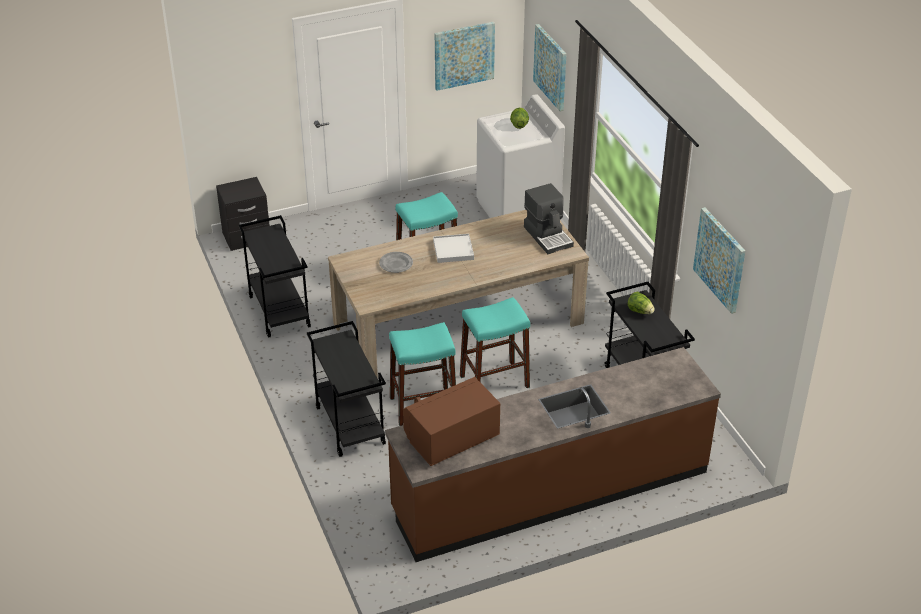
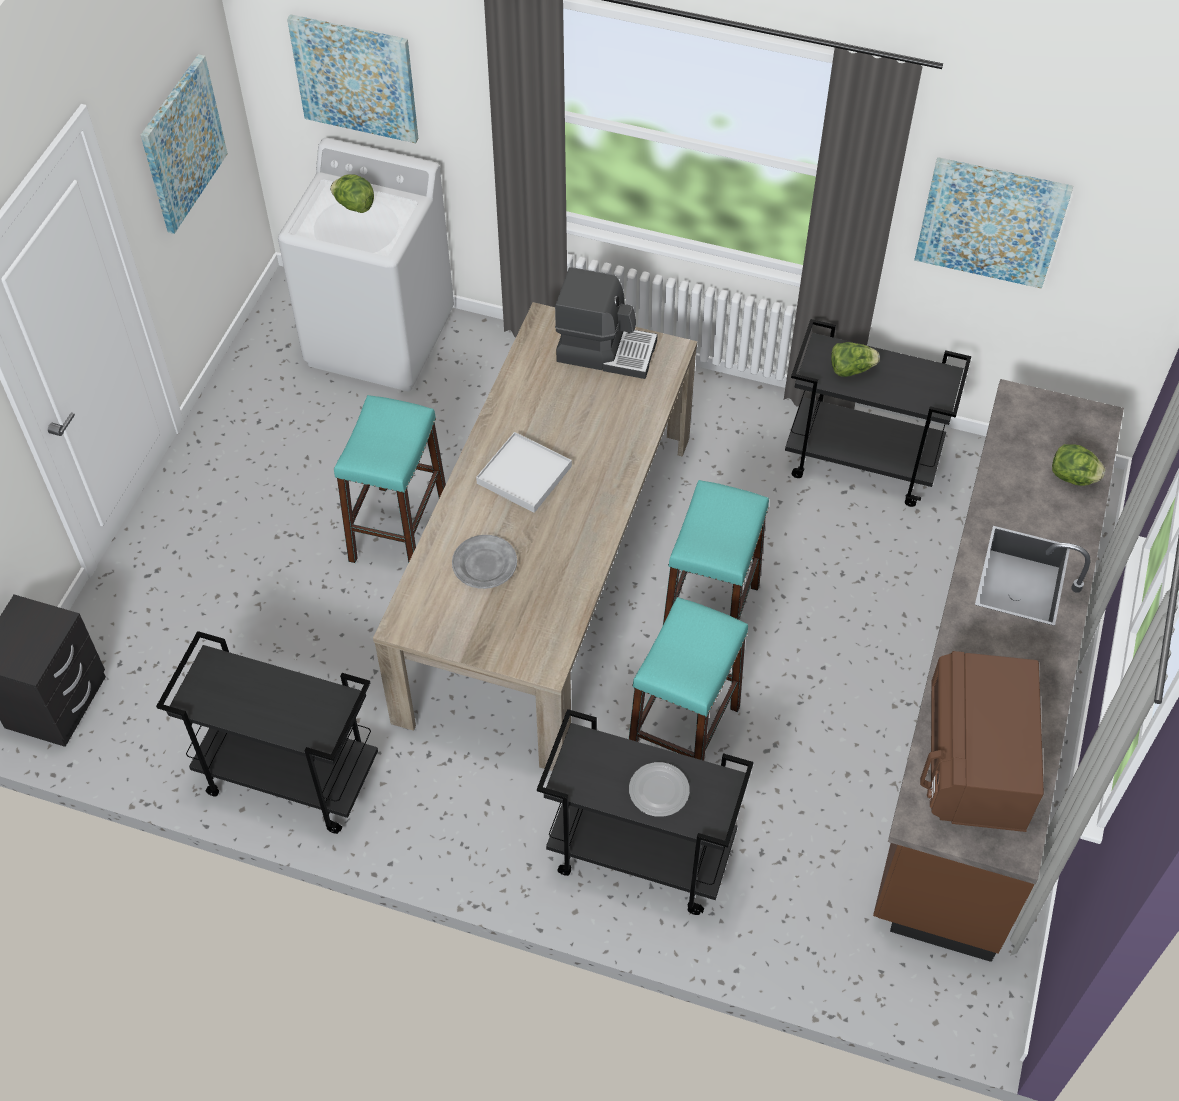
camera: 50 degrees left, 15 degrees up
none -> plate [629,762,690,817]
none -> lettuce [1052,444,1105,486]

